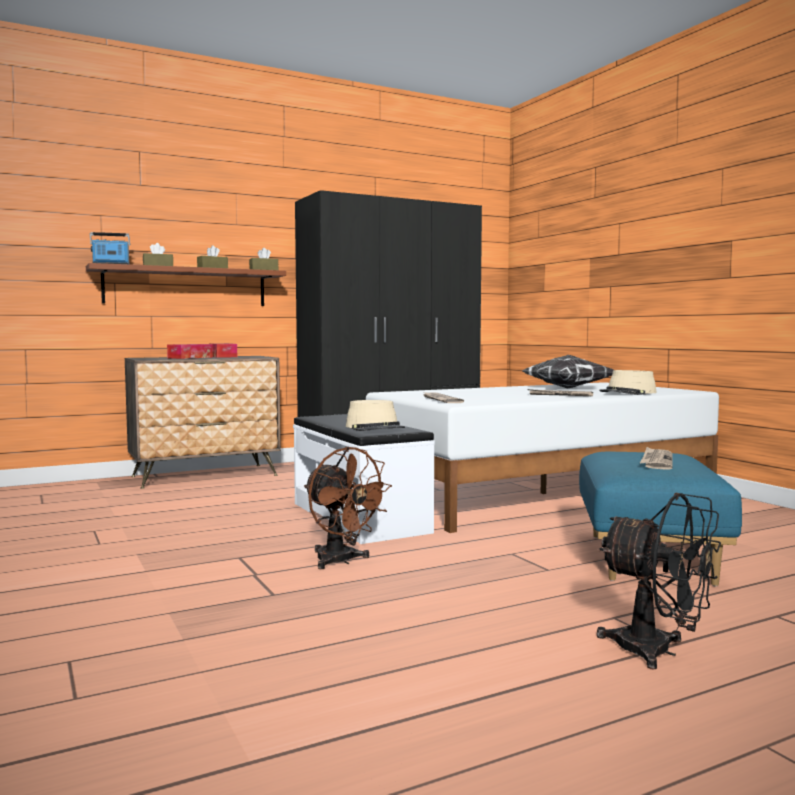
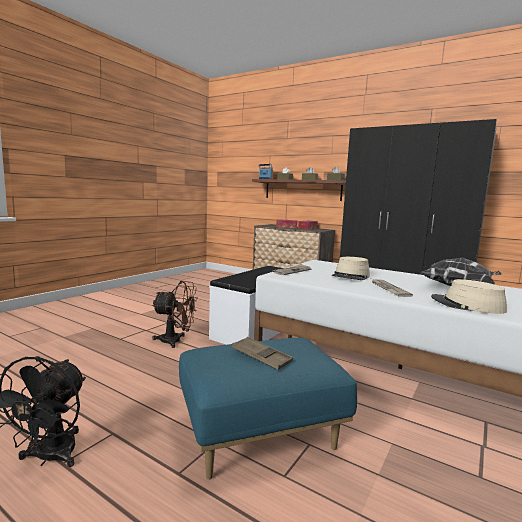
camera: 60 degrees right, 5 degrees up
brown fan [304,447,392,569] -> brown fan turned 105 degrees counterclockwise [152,281,197,348]
beige hat [346,400,405,431] -> beige hat moved to [332,257,370,280]
newspaper [640,447,673,470] -> brown tray [232,337,293,370]

